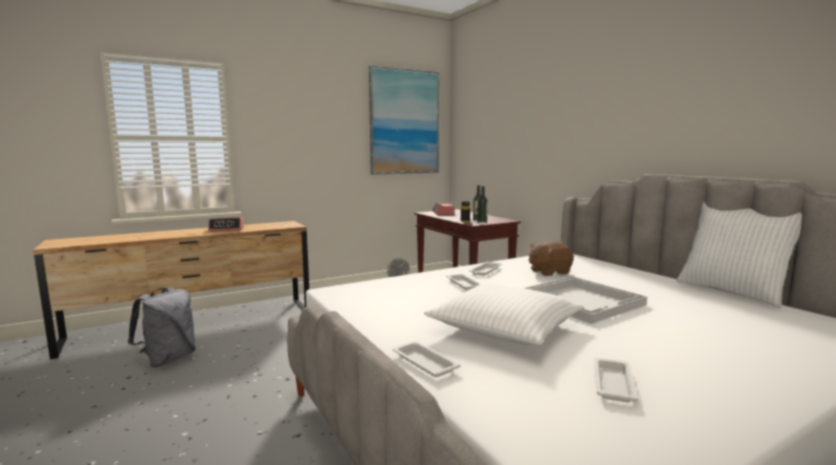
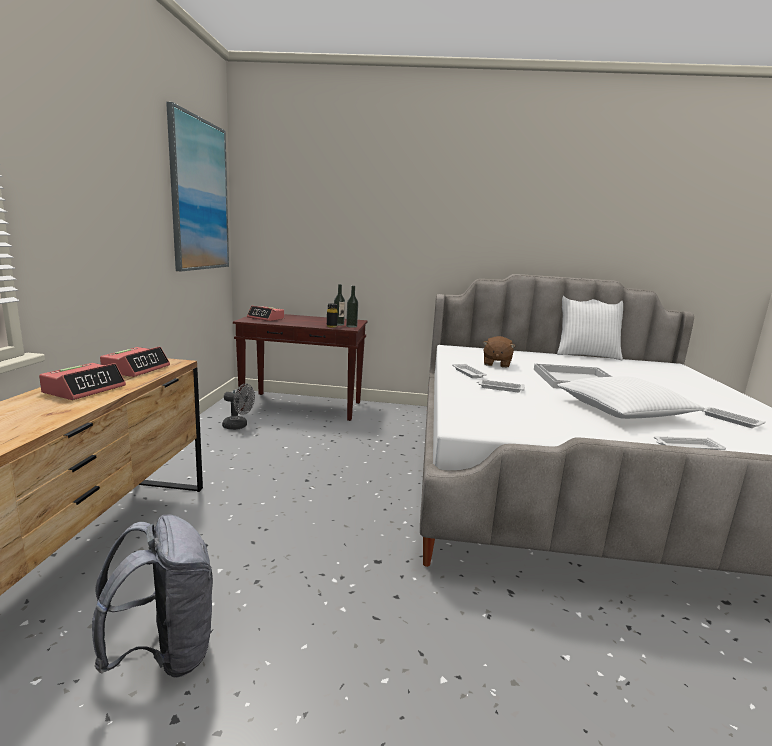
camera: 55 degrees left, 5 degrees up
none -> alarm clock [100,346,170,377]

